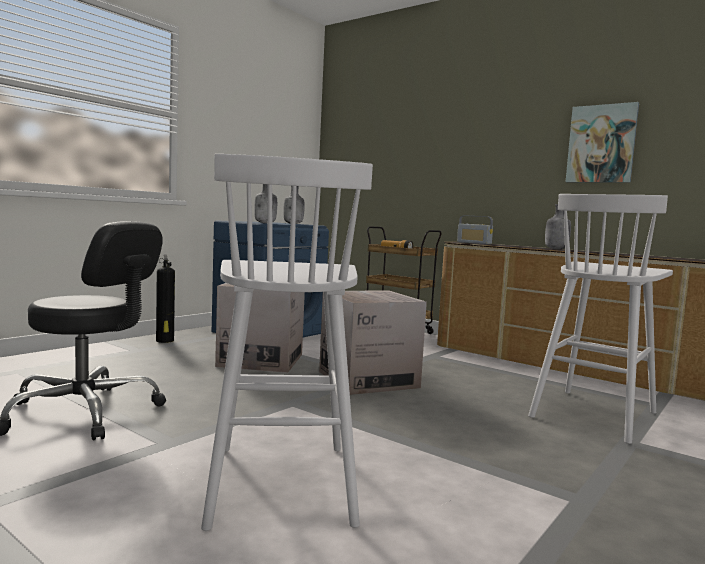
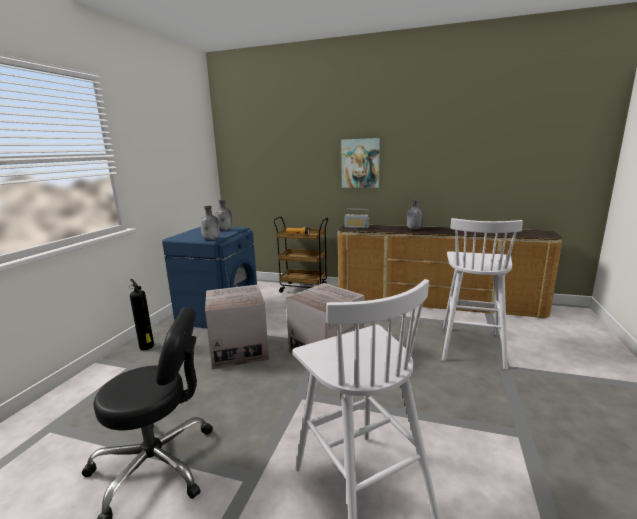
camera: 20 degrees left, 10 degrees up
picture [566,102,639,183] -> picture moved to [341,138,380,188]

